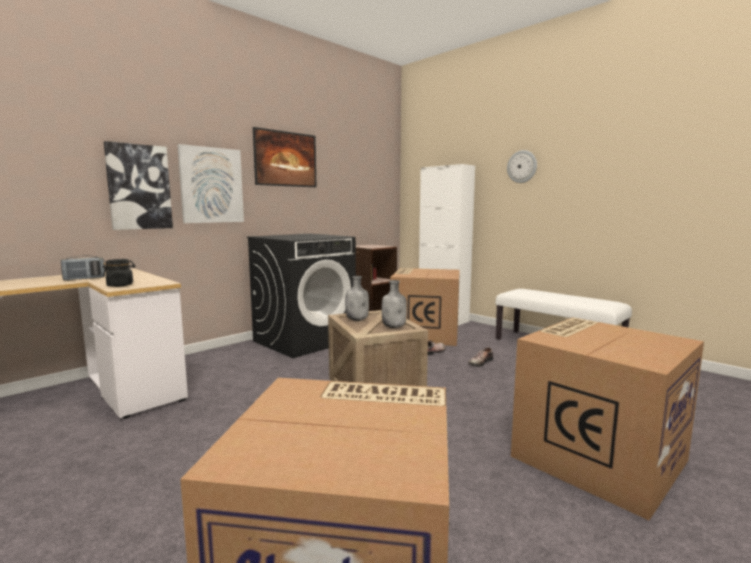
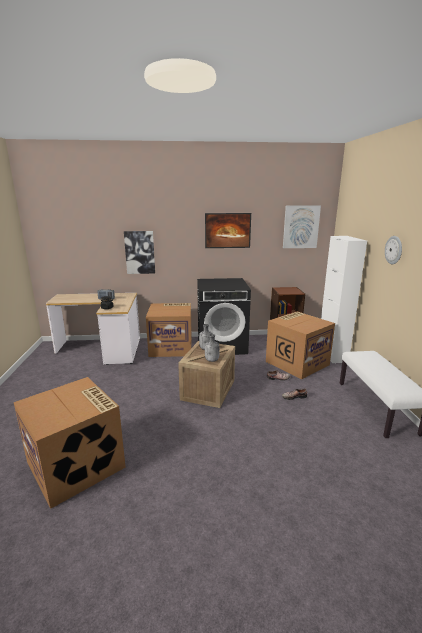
camera: 40 degrees right, 10 degrees up
picture [177,144,244,223] -> picture moved to [283,205,321,248]
cardboard box [511,317,704,520] -> cardboard box moved to [146,303,192,357]

